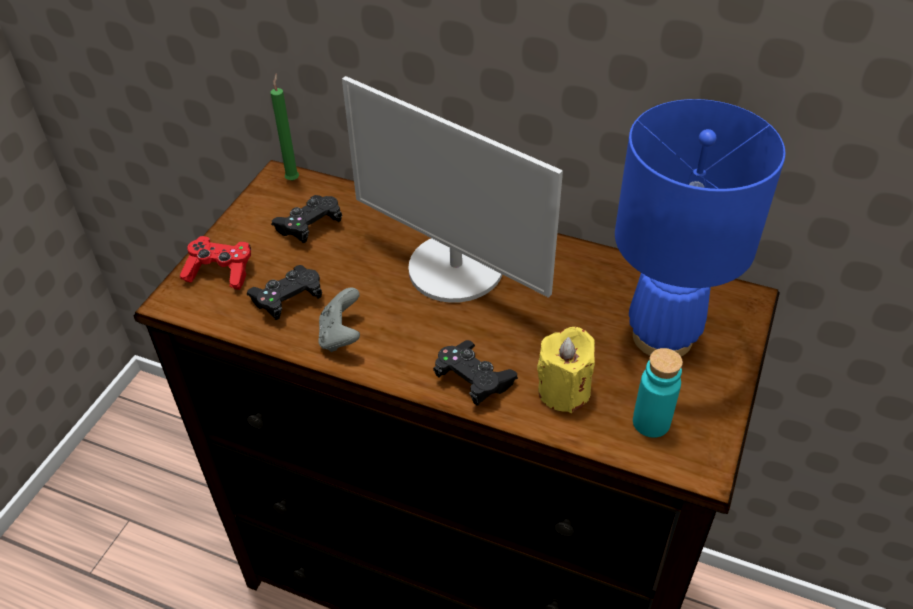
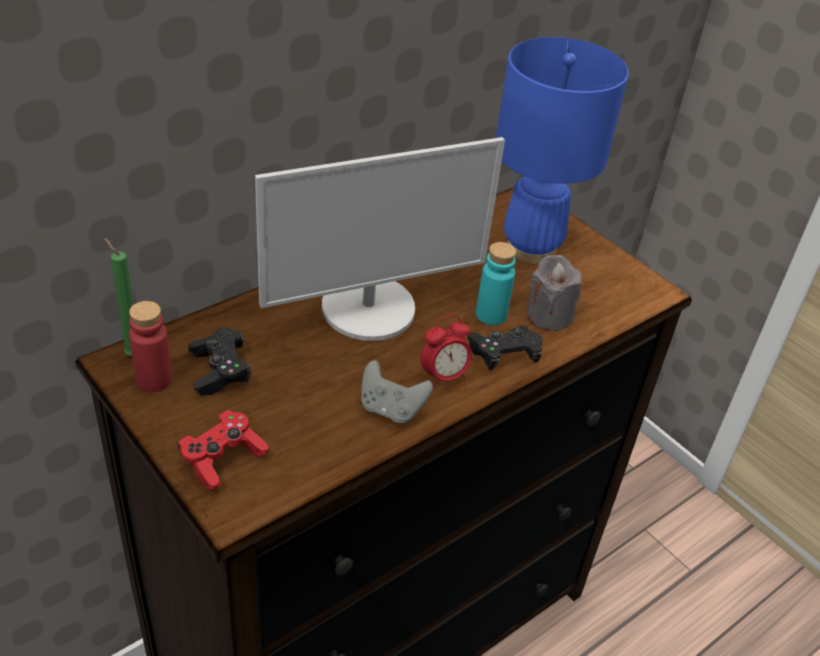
camera: 65 degrees left, 5 degrees down
black game controller [246,265,322,320] -> none
yellow candle [537,327,595,413] -> grey candle [527,255,582,331]
turquoise bottle [633,348,683,438] -> turquoise bottle moved to [476,242,516,325]
none -> red bottle [129,301,172,392]
none -> alarm clock [420,315,472,388]

